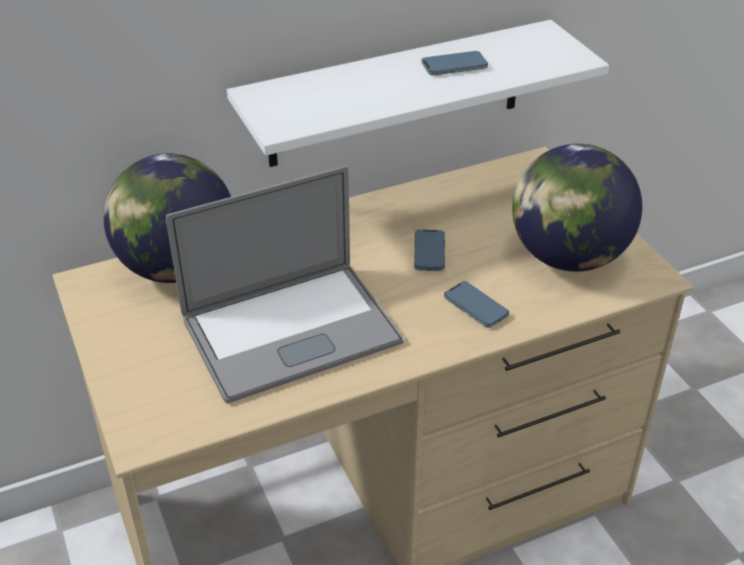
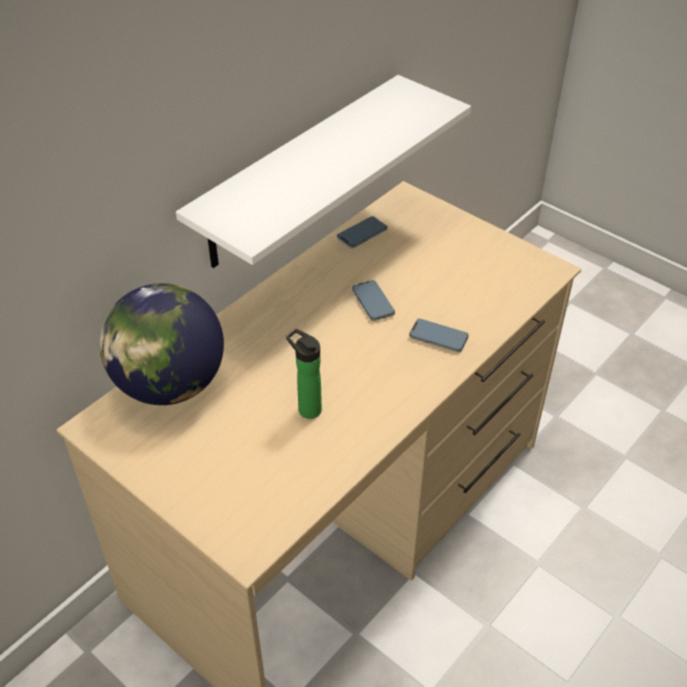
camera: 25 degrees left, 5 degrees up
laptop [166,166,403,404] -> bottle [286,329,322,419]
phone [422,51,488,76] -> phone moved to [337,216,387,248]
globe [512,144,642,272] -> none

